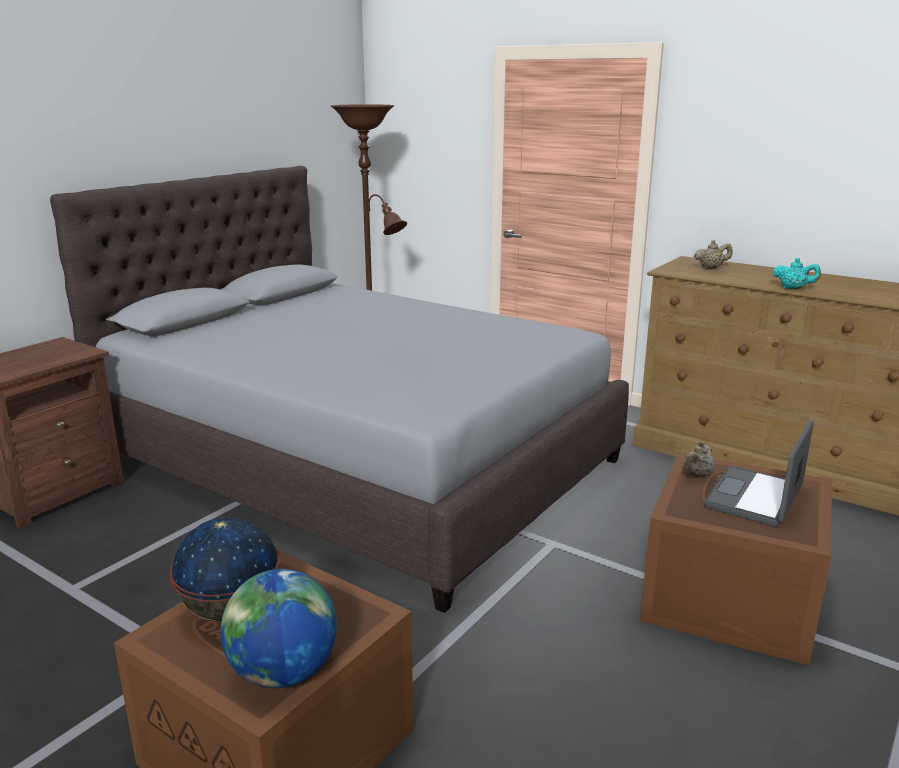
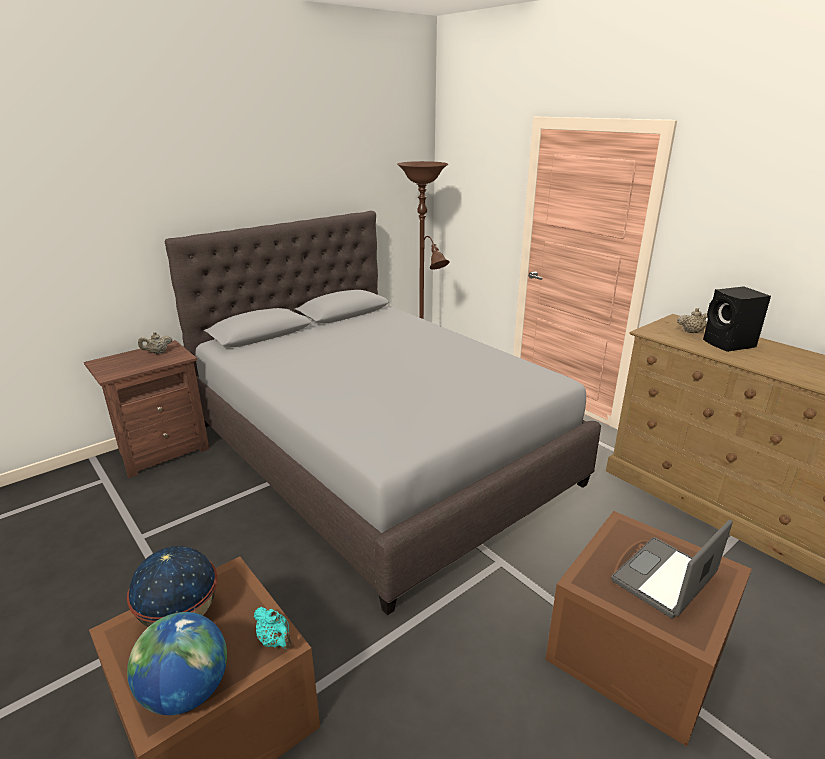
camera: 15 degrees right, 5 degrees up
beige teapot [683,441,714,477] -> beige teapot moved to [138,332,172,354]
turquoise teapot [773,258,821,289] -> turquoise teapot moved to [254,607,291,649]
none -> black speaker [703,286,771,352]

